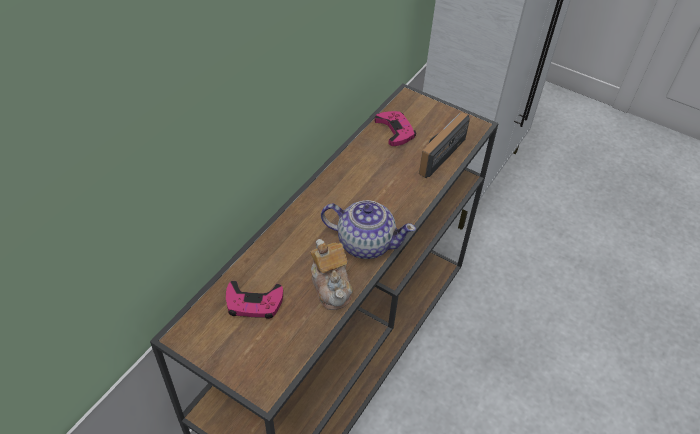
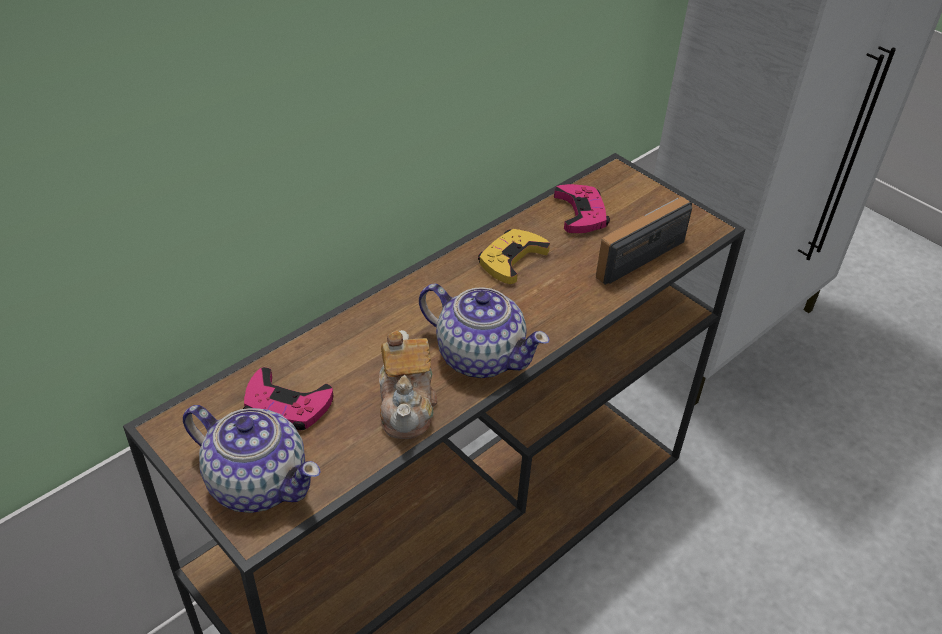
camera: 15 degrees right, 5 degrees down
none -> teapot [183,405,321,513]
none -> yellow game controller [478,229,550,284]

